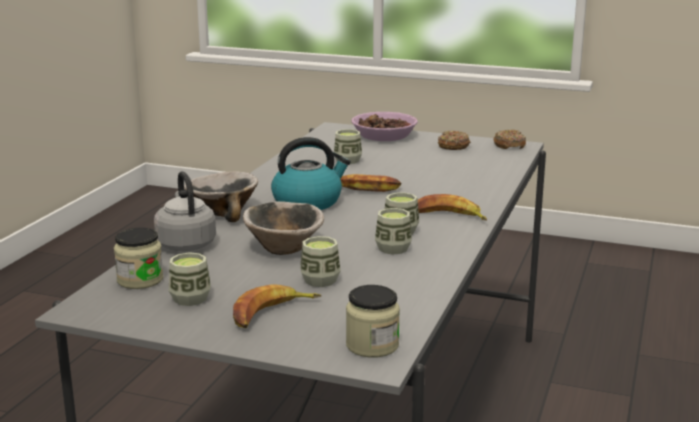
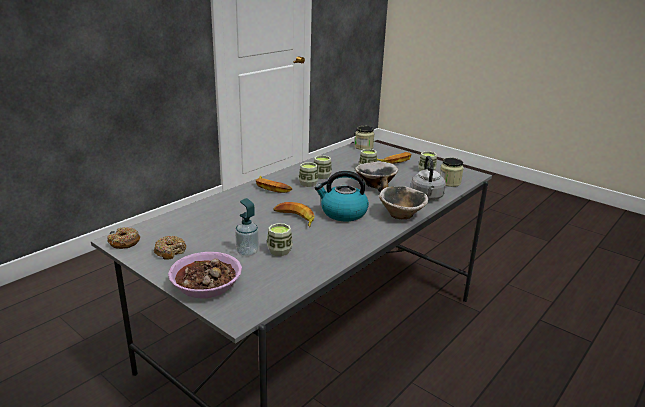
camera: 160 degrees left, 5 degrees up
none -> soap dispenser [235,198,259,257]

